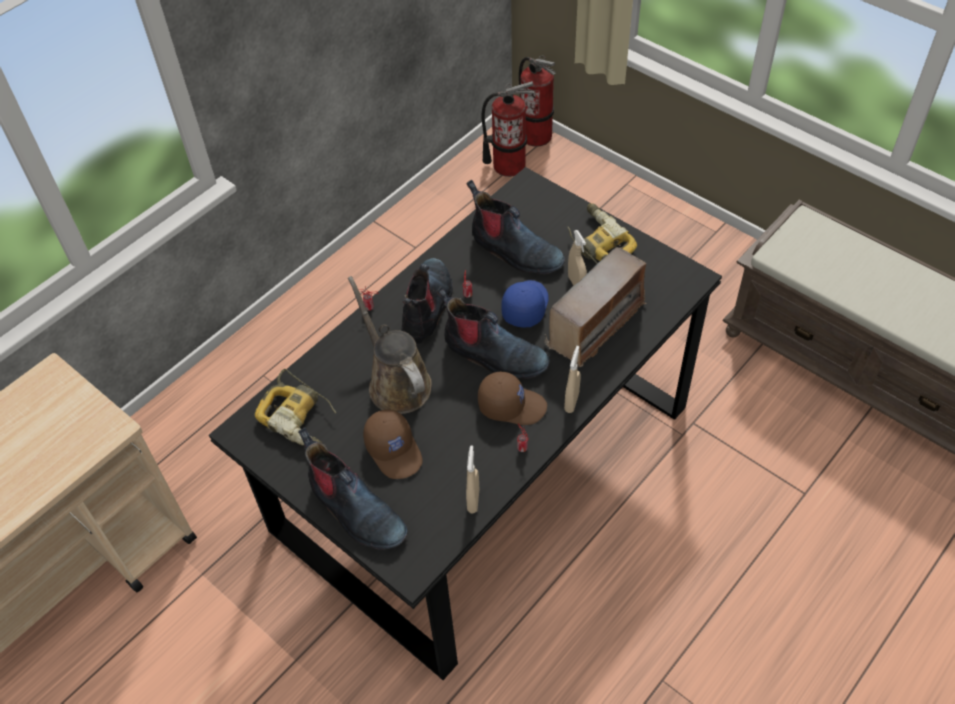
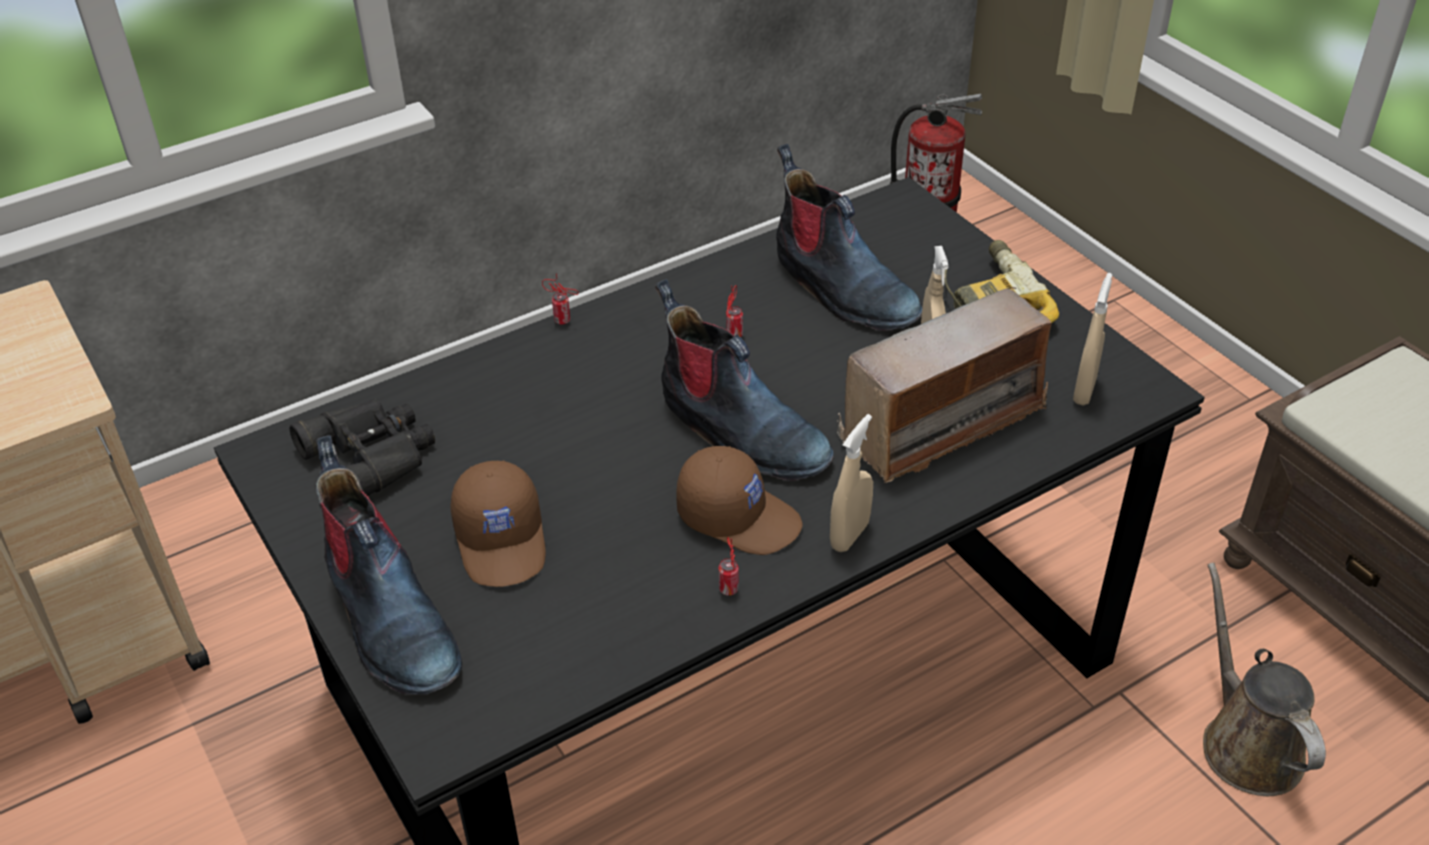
camera: 15 degrees right, 10 degrees down
power drill [255,369,336,445] -> black binoculars [290,399,435,496]
brown watering can [348,276,432,414] -> brown watering can moved to [1203,563,1326,796]
boot [401,258,453,344] -> none
beige spray bottle [466,445,479,514] -> beige spray bottle moved to [1073,273,1112,406]
blue cap [501,280,549,327] -> none
fire extinguisher [519,56,556,147] -> none

